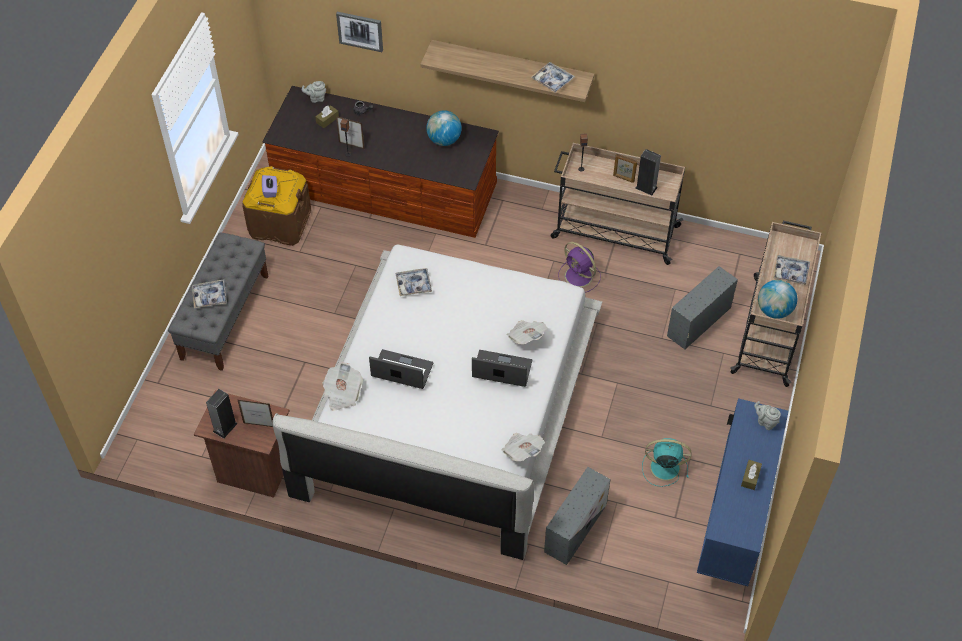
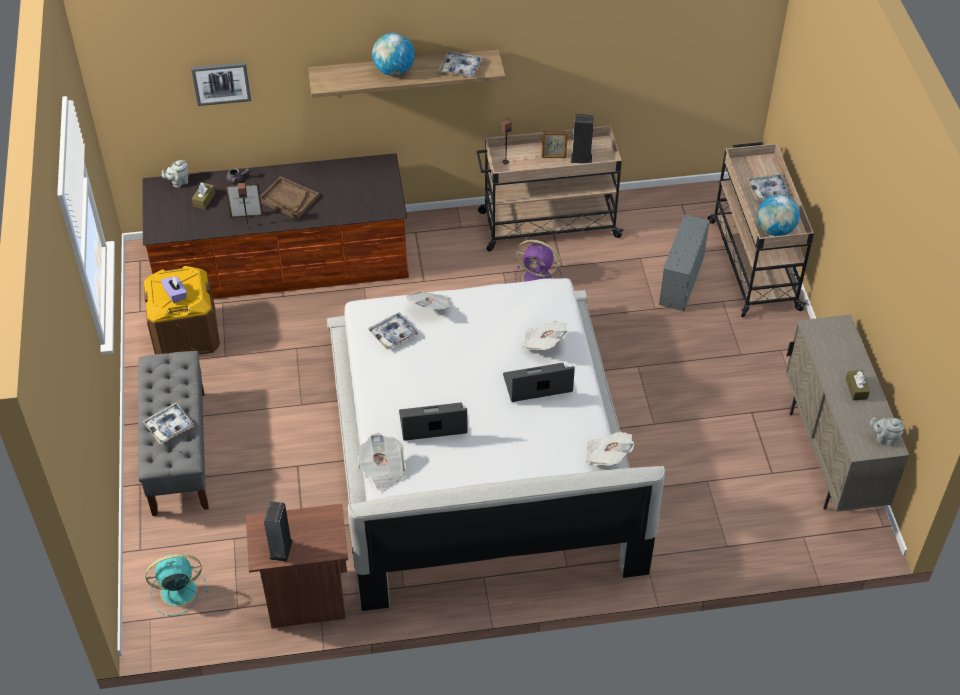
camera: 25 degrees left, 5 degrees down
picture frame [238,400,273,427] -> none
globe [426,110,462,146] -> globe moved to [372,33,415,76]
grey storage box [544,467,610,565] -> none
turquoise fan [642,438,692,487] -> turquoise fan moved to [145,554,209,616]
blue cabinet [697,398,788,586] -> beige cabinet [785,315,909,512]
grey teapot [754,401,781,430] -> grey teapot moved to [870,417,904,446]
none -> brown tray [260,176,320,219]
none -> newspaper [407,291,451,310]

